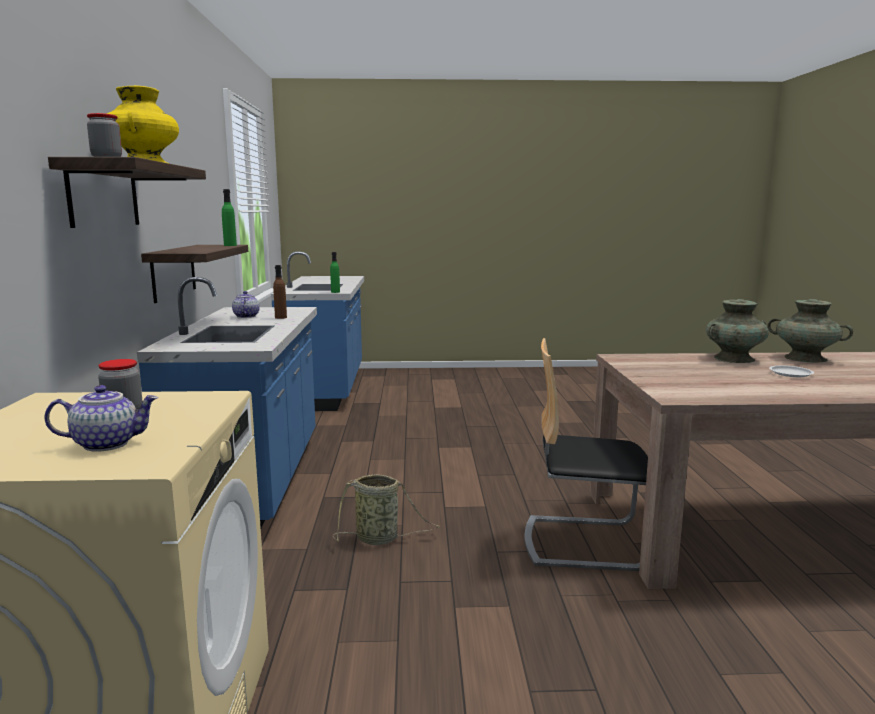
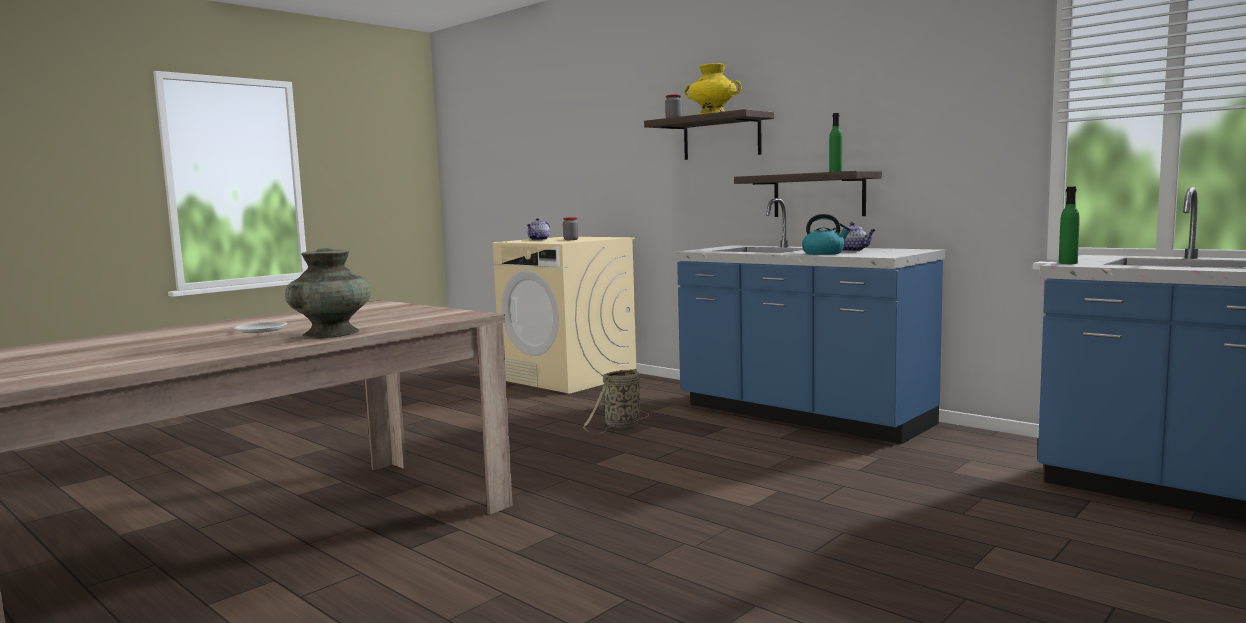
camera: 135 degrees right, 5 degrees down
brown bottle [273,265,287,319] -> kettle [802,214,851,255]
chair [524,338,648,571] -> none
turquoise vase [767,299,853,362] -> none

